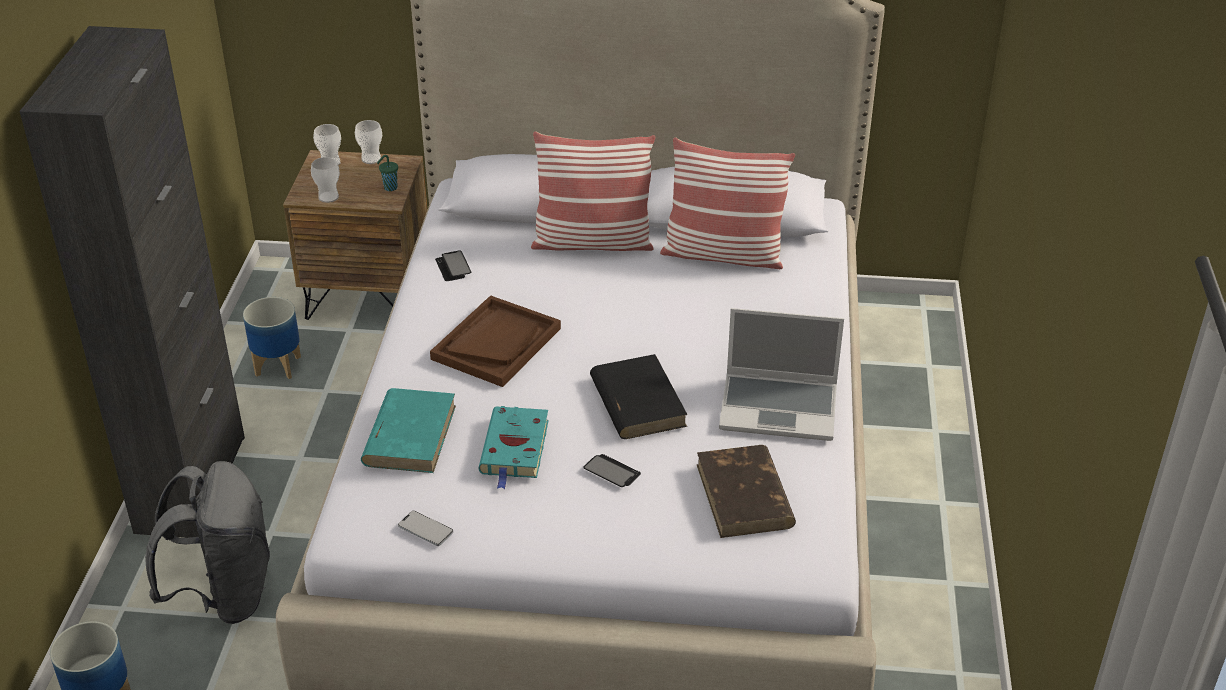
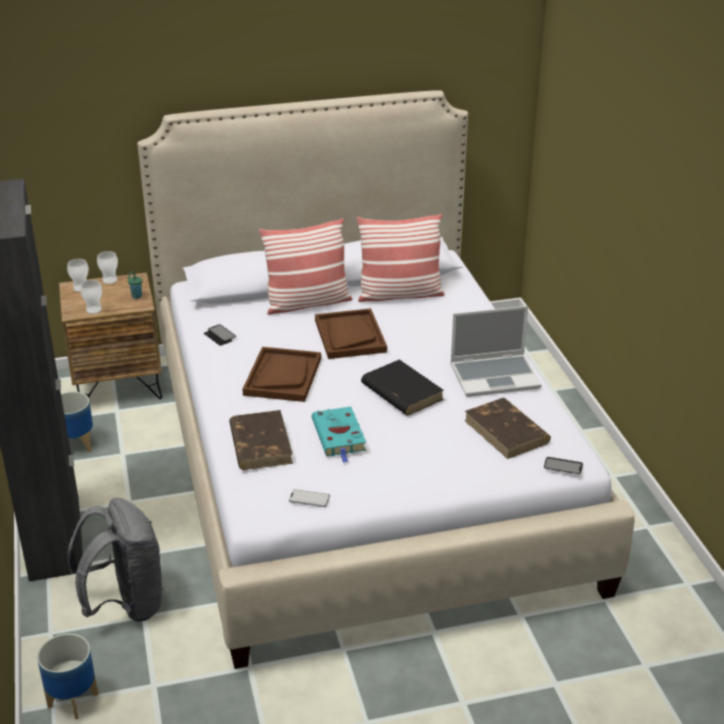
camera: 20 degrees left, 5 degrees down
turquoise book [361,388,456,473] -> brown book [229,410,293,470]
phone [584,454,641,487] -> phone moved to [544,457,583,474]
none -> brown tray [315,308,387,359]

